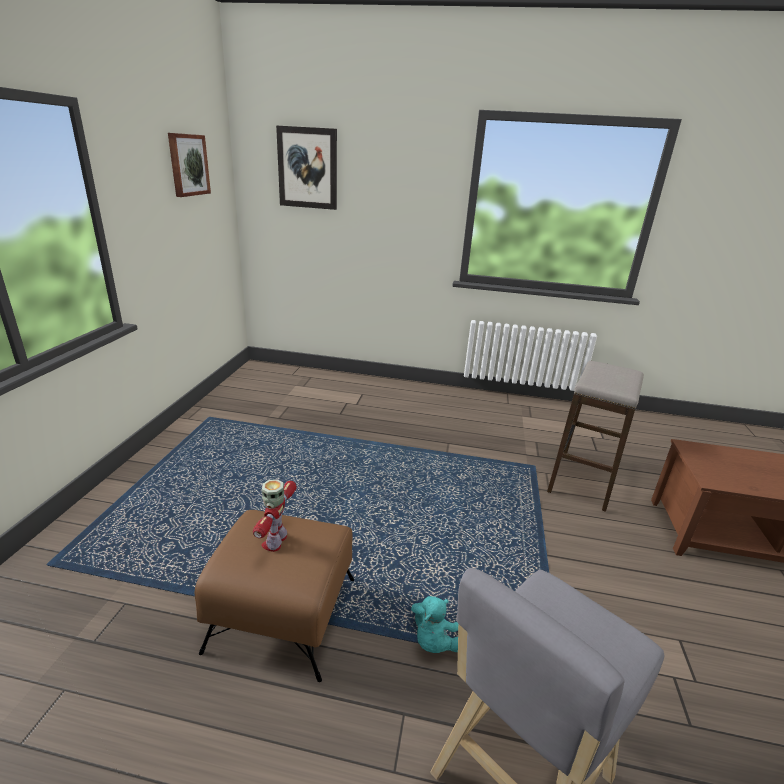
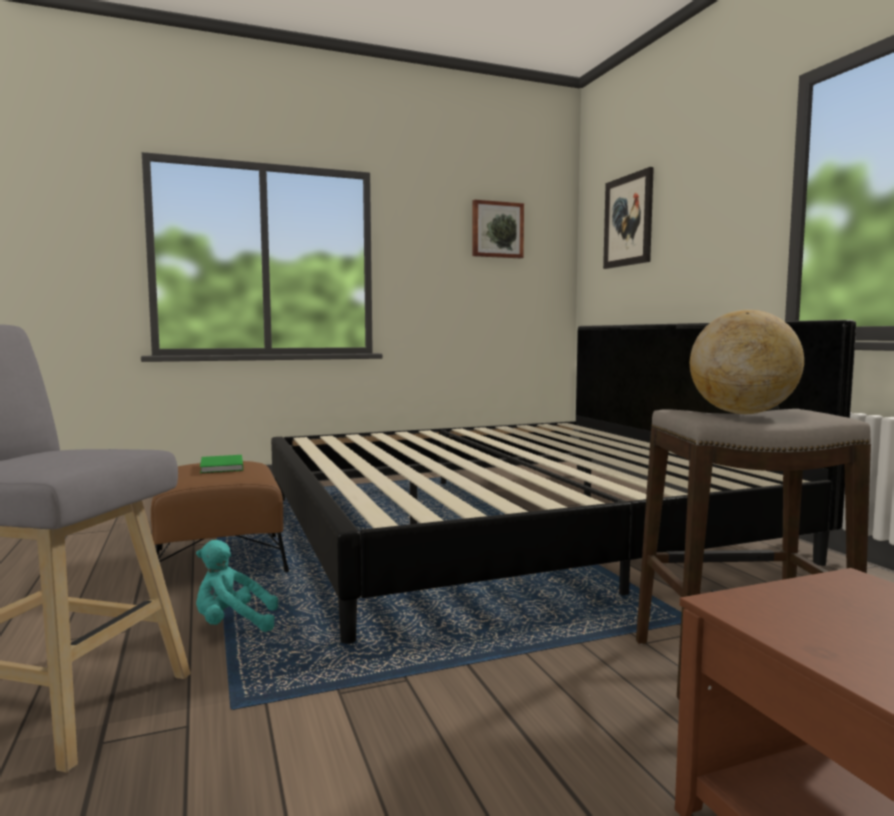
camera: 60 degrees right, 20 degrees down
toy robot [253,479,297,552] -> green book [200,455,243,473]
none -> bed [271,320,856,644]
none -> globe [690,310,804,414]

